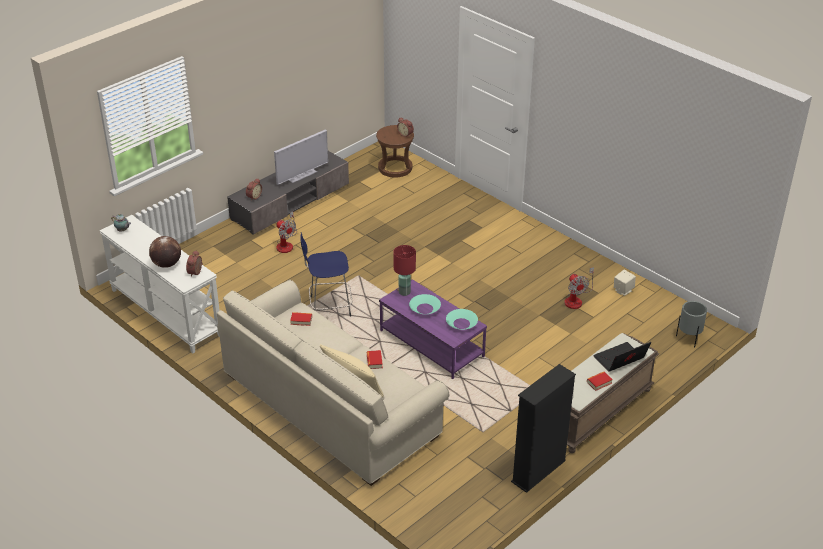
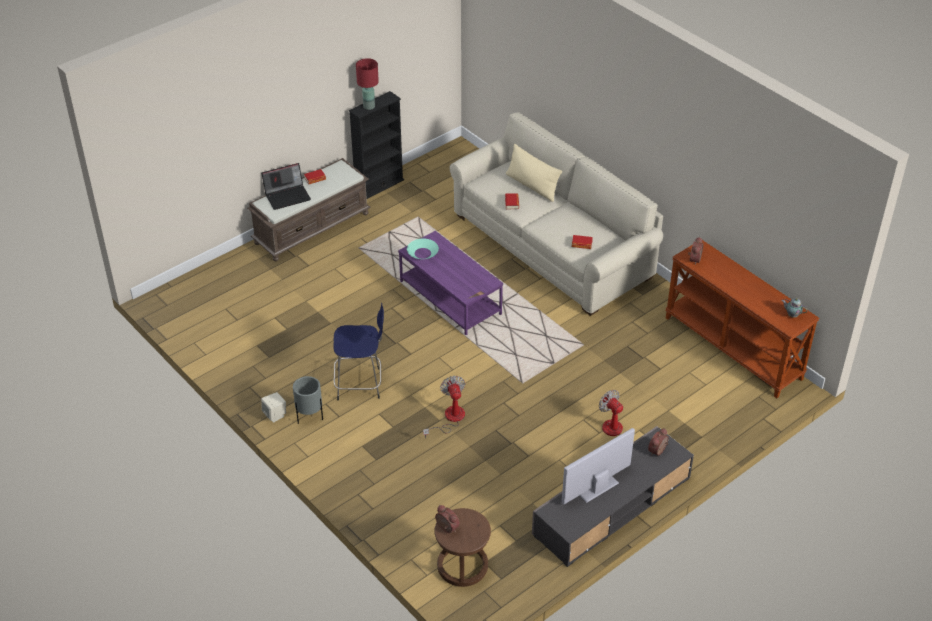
camera: 175 degrees left, 5 degrees up
white console table [100,215,220,353] -> brown console table [665,240,819,398]
globe [149,236,181,268] -> none
blue stool [300,232,352,317] -> blue stool moved to [333,303,384,400]
red table lamp [393,245,416,296] -> red table lamp moved to [356,58,379,110]
turquoise bowl [409,294,441,314] -> none
fan [564,267,594,309] -> fan moved to [423,376,465,438]
beige speaker [614,269,636,296] -> beige speaker moved to [261,392,286,423]
grey planter [676,301,707,348] -> grey planter moved to [293,376,323,424]

